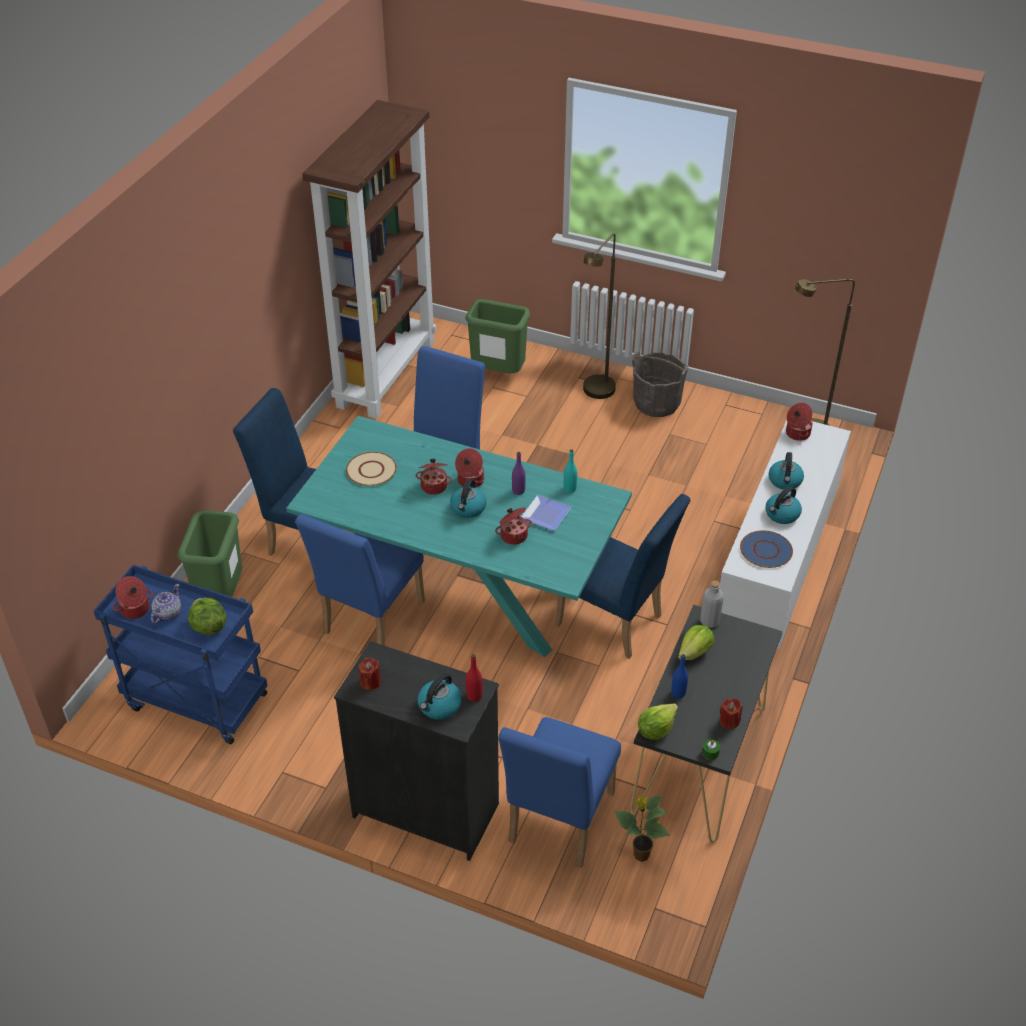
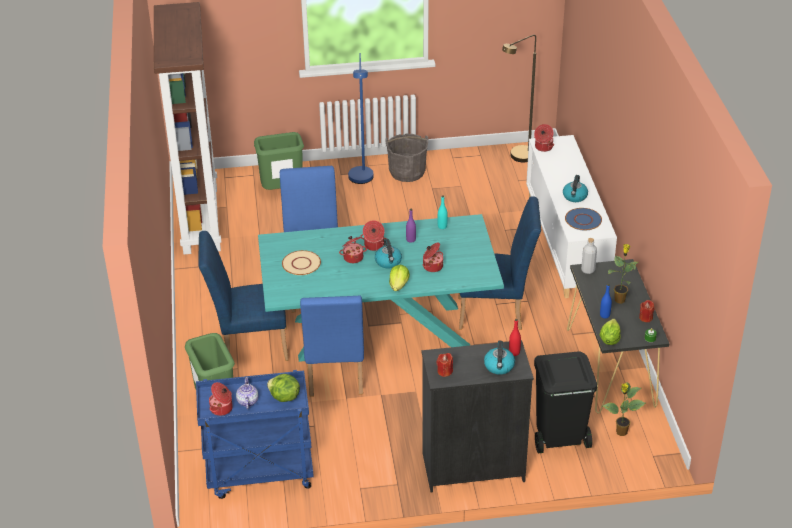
camera: 30 degrees left, 5 degrees down
blue chair [498,717,621,868] -> black trash can [534,351,597,453]
plate [521,495,572,531] -> none
brown floor lamp [583,233,616,399] -> blue floor lamp [348,53,374,184]
lettuce [678,625,714,660] -> lettuce moved to [389,265,410,291]
kettle [769,452,804,490] -> none
none -> potted plant [608,244,638,304]

